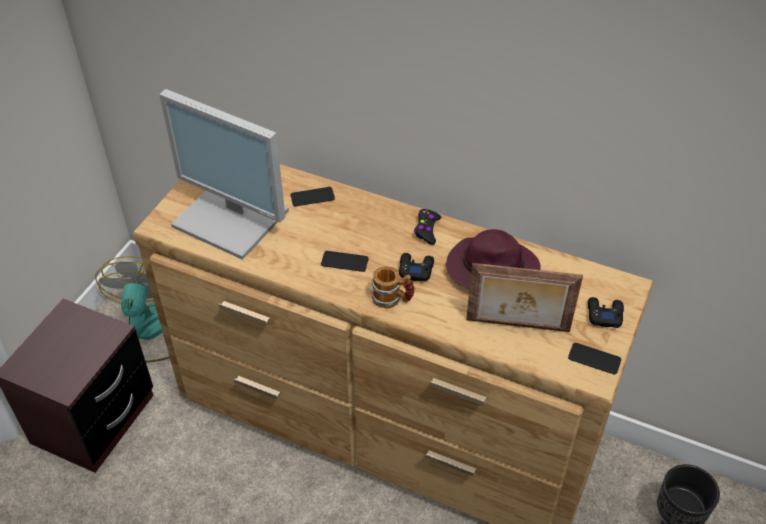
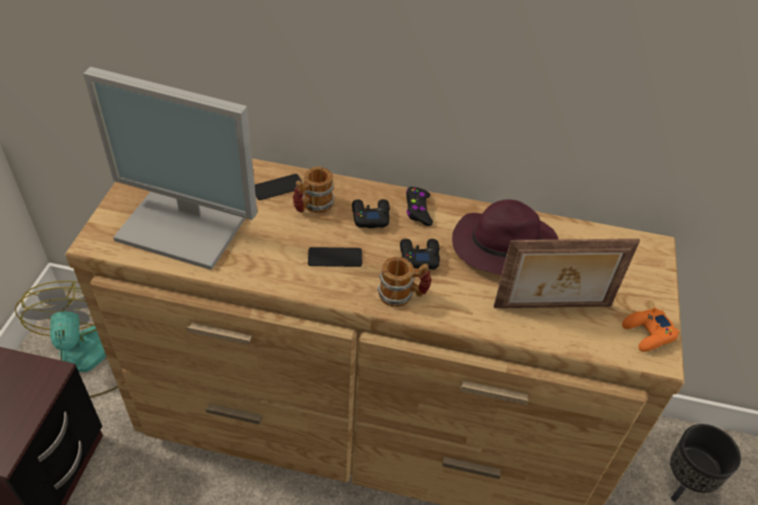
camera: 15 degrees left, 0 degrees up
phone [568,343,621,374] -> orange game controller [622,307,679,352]
black game controller [588,297,624,328] -> black game controller moved to [352,199,390,228]
none -> mug [293,166,334,213]

